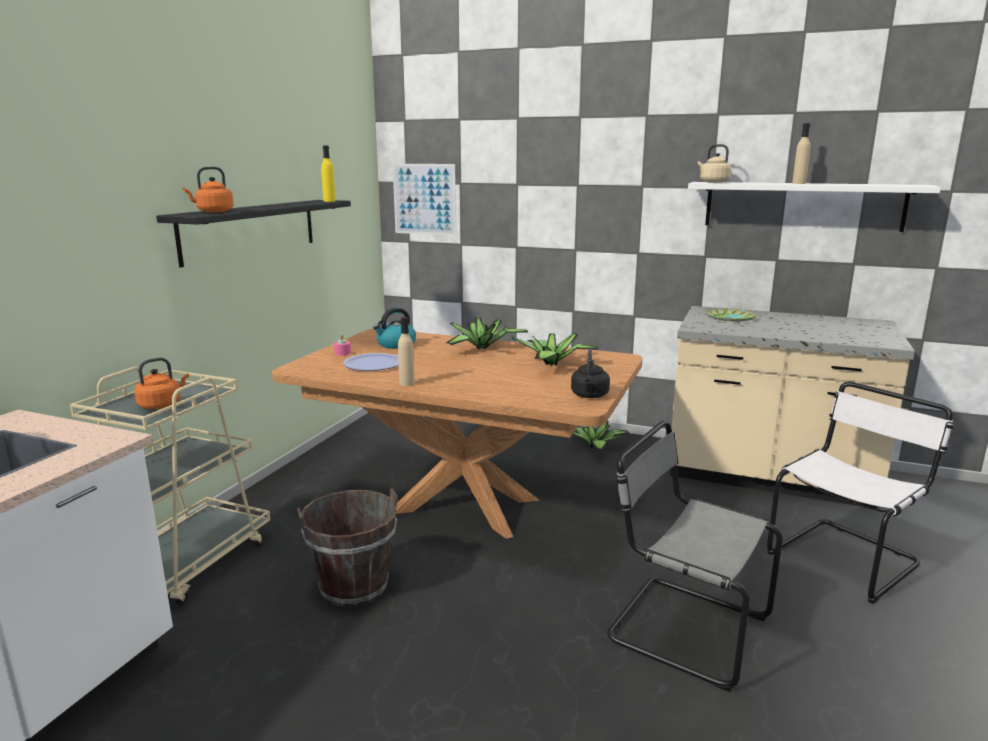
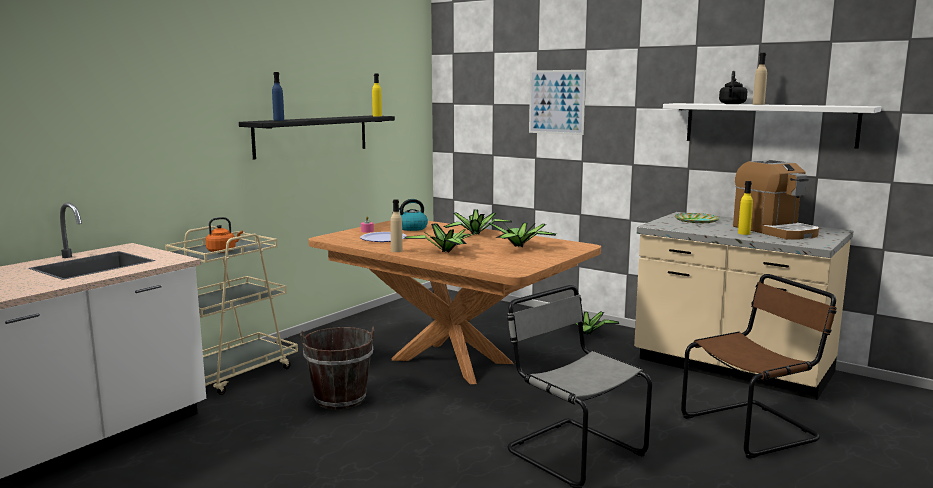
camera: 15 degrees right, 5 degrees down
orange kettle [183,167,234,213] -> blue bottle [272,72,284,121]
picture [393,164,456,236] -> picture moved to [529,70,586,135]
black kettle [571,348,610,398] -> black kettle moved to [719,71,747,104]
beige kettle [698,144,732,183] -> none
white chair [767,382,954,604] -> brown chair [681,274,837,459]
none -> potted plant [405,223,475,253]
none -> coffee machine [733,160,819,240]
none -> yellow bottle [738,181,753,235]

